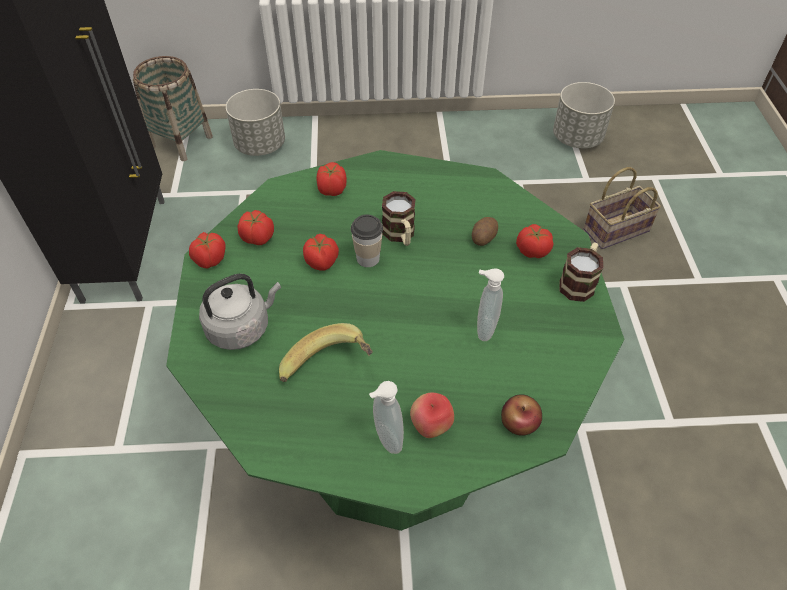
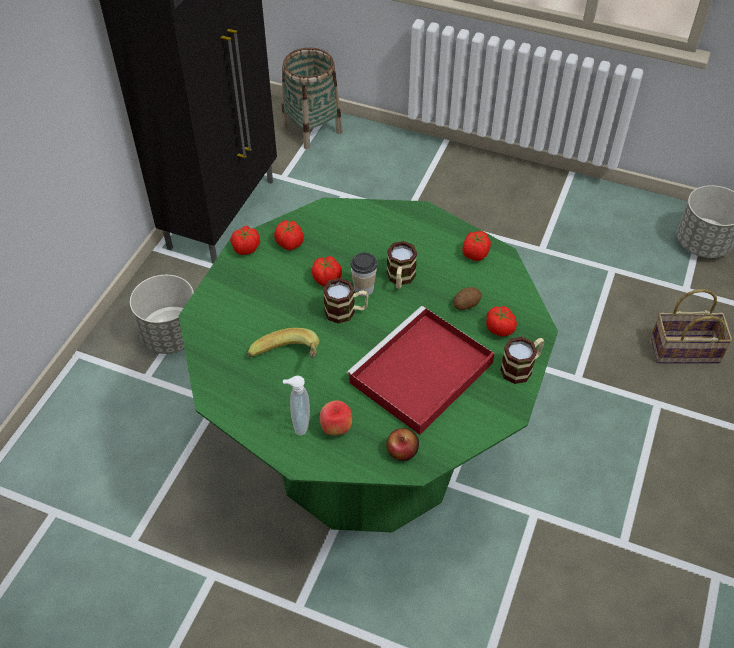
camera: 25 degrees right, 0 degrees up
grey kettle [199,274,281,350] -> none
grey planter [226,89,285,156] -> grey planter moved to [130,275,194,354]
tomato [316,162,347,196] -> tomato moved to [462,231,491,261]
soap dispenser [477,269,504,341] -> red tray [346,306,495,435]
none -> mug [323,278,369,324]

